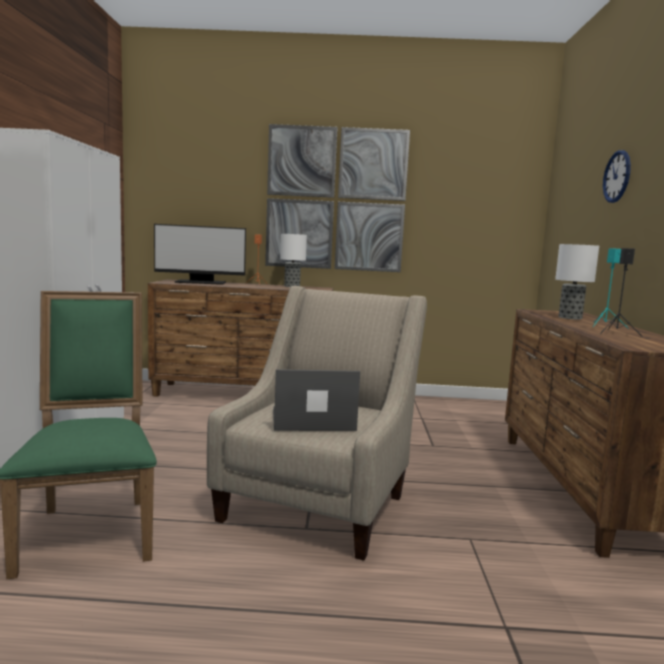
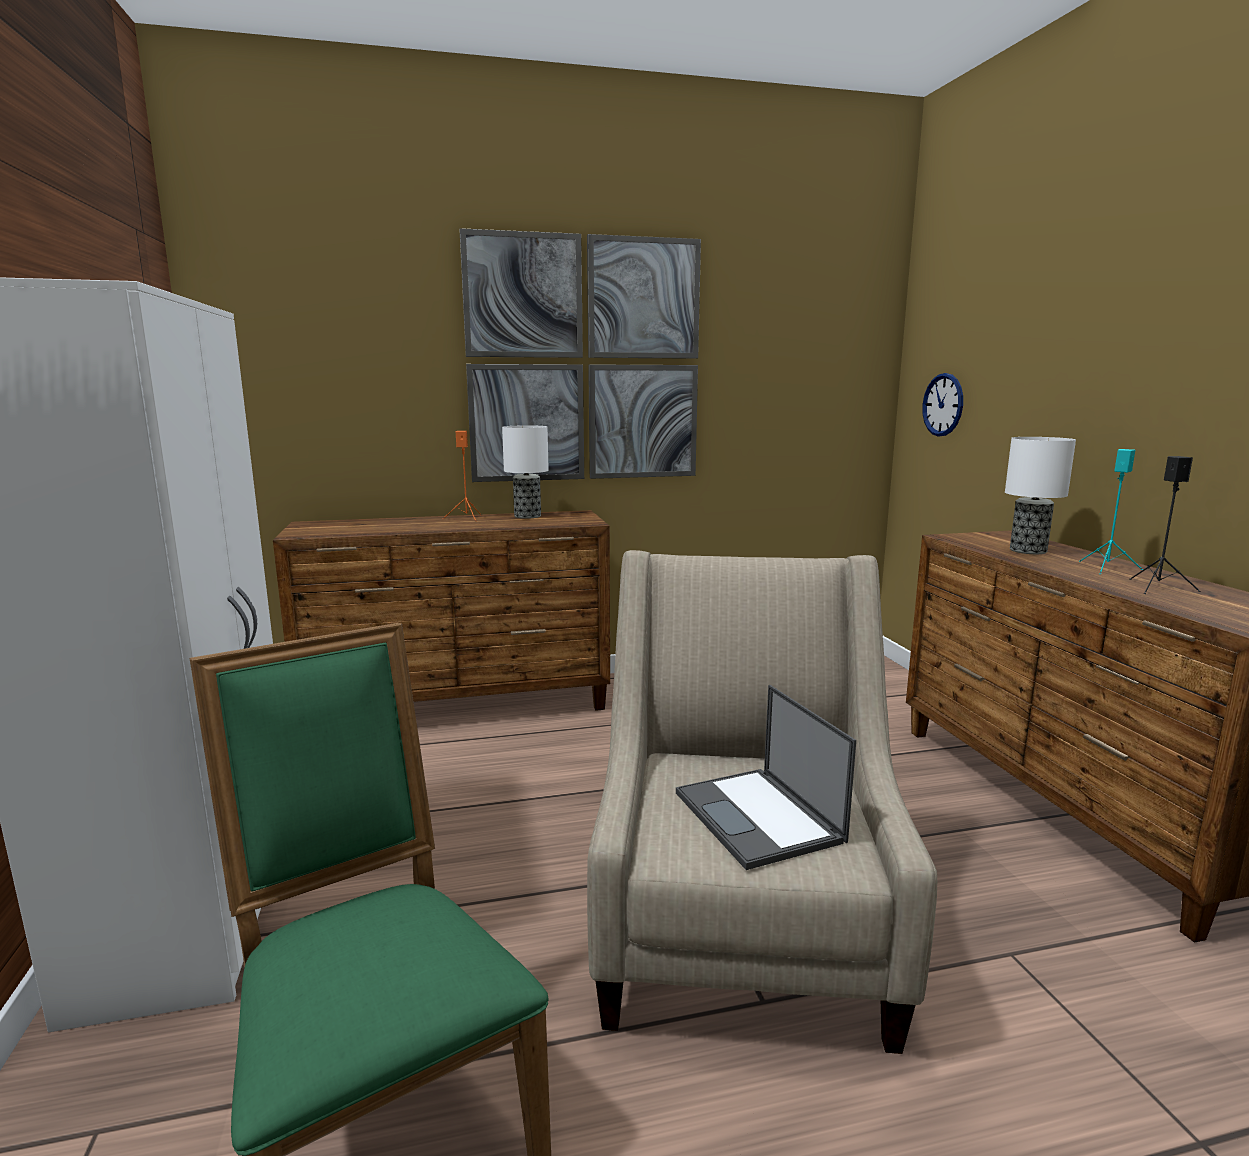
camera: 15 degrees left, 5 degrees up
monitor [154,224,246,285] -> none
laptop [273,369,360,431] -> laptop turned 90 degrees counterclockwise [676,685,856,870]
wall clock [603,150,631,203] -> wall clock moved to [923,373,963,436]

